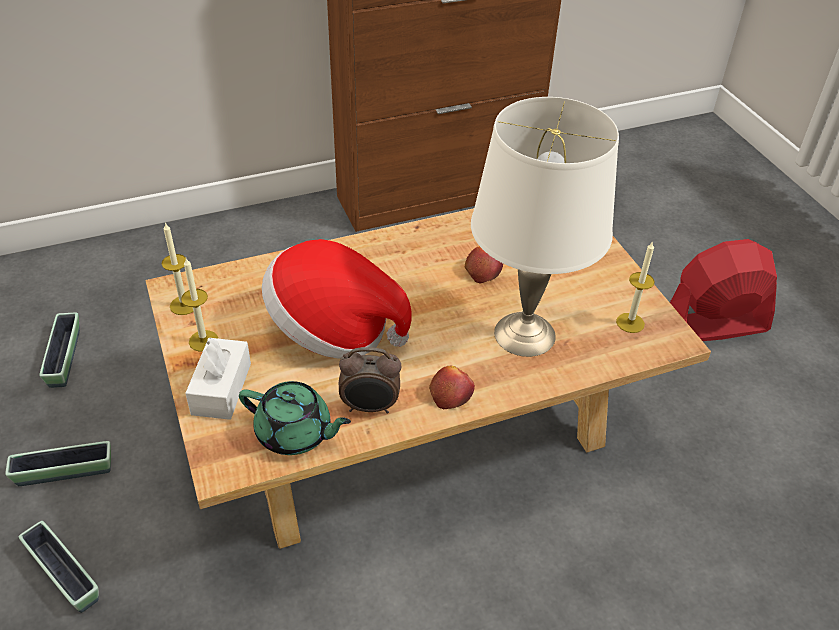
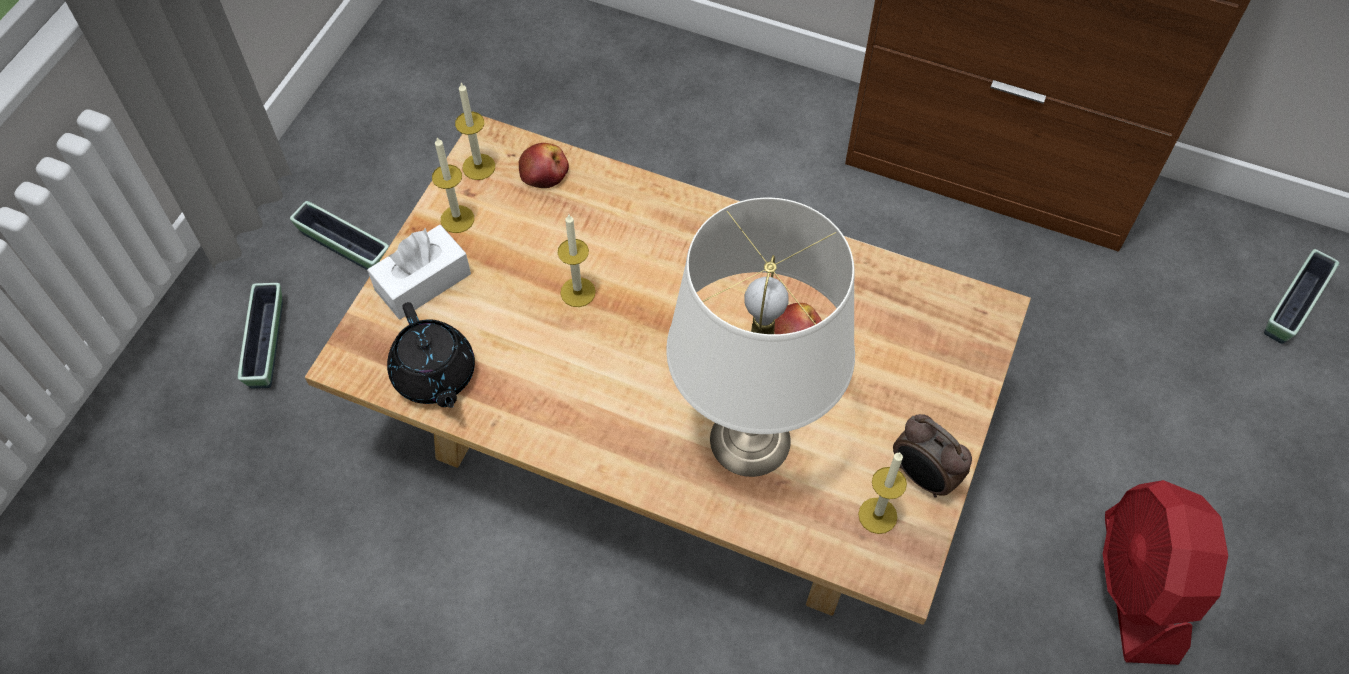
camera: 45 degrees right, 15 degrees up
planter [39,313,80,388] -> planter moved to [1264,249,1339,344]
green teapot [239,381,351,455] -> black teapot [387,302,475,408]
hat [262,239,412,358] -> candle [558,214,596,307]
alarm clock [339,347,401,413] -> alarm clock moved to [893,414,972,498]
apple [429,366,475,409] -> apple moved to [519,143,569,188]
red fan [670,239,777,341] -> red fan turned 120 degrees counterclockwise [1103,480,1228,665]

